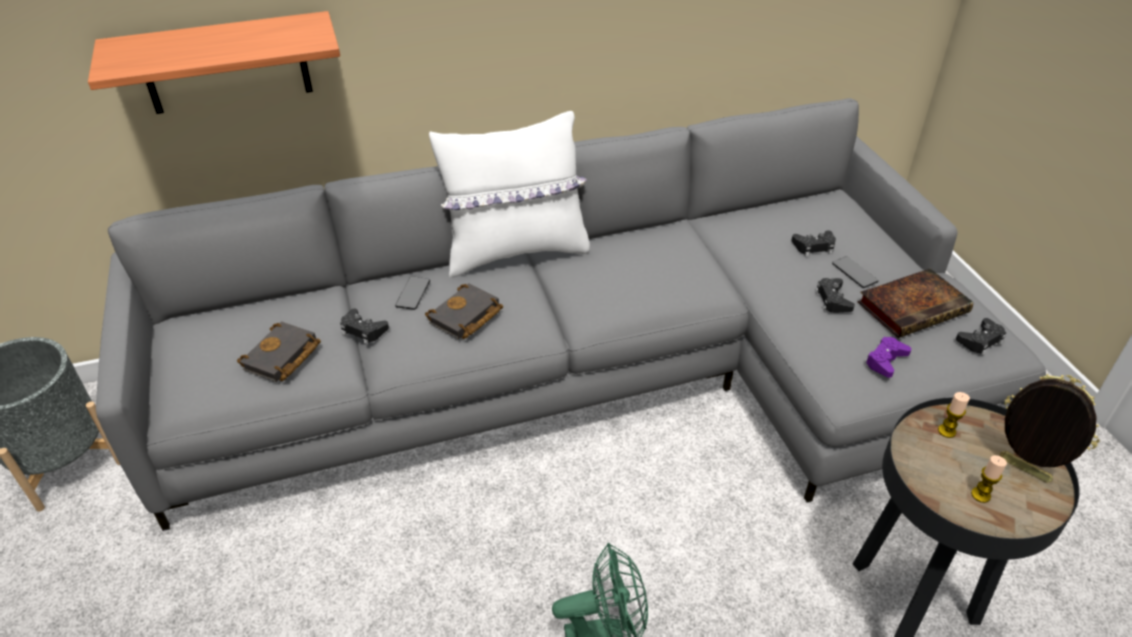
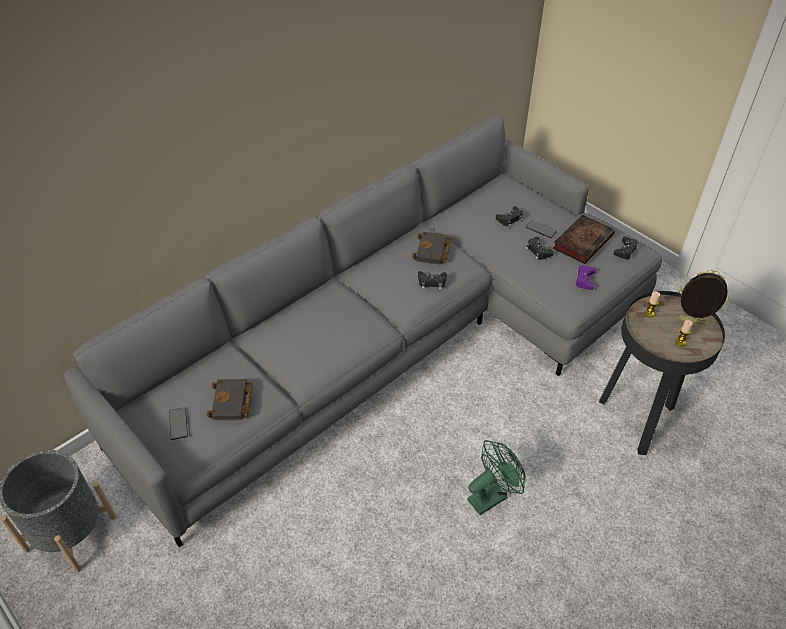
camera: 25 degrees left, 5 degrees up
shelf [88,11,340,114] -> none
black game controller [340,309,389,344] -> black game controller moved to [418,271,447,289]
phone [395,276,430,310] -> phone moved to [169,407,188,440]
black book [425,283,503,339] -> black book moved to [412,232,451,265]
white pillow [429,111,590,278] -> none

